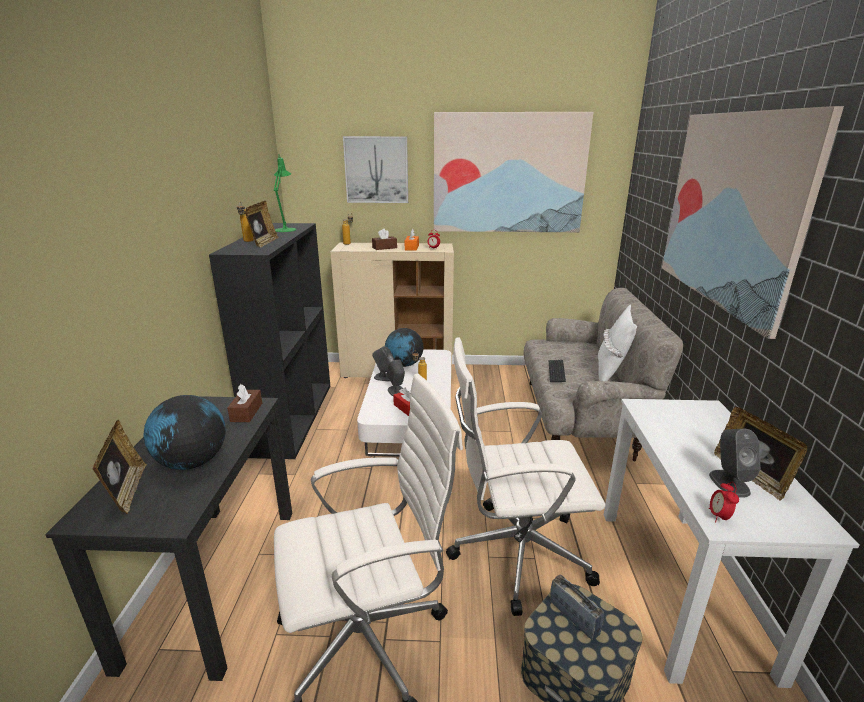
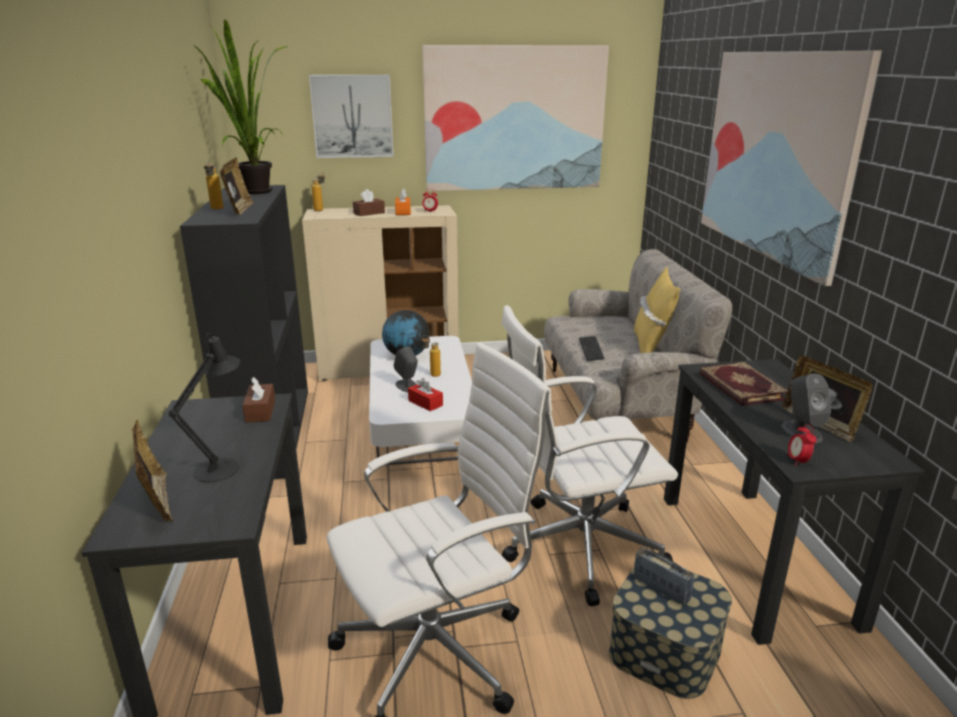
camera: 10 degrees left, 0 degrees up
globe [143,395,226,470] -> black table lamp [169,333,240,482]
green table lamp [274,154,297,232] -> potted plant [193,20,288,194]
grey speaker [372,346,395,381] -> none
white pillow [598,304,637,381] -> yellow pillow [634,267,680,353]
white desk [604,399,860,688] -> black desk [664,359,925,645]
none -> book [699,362,788,406]

